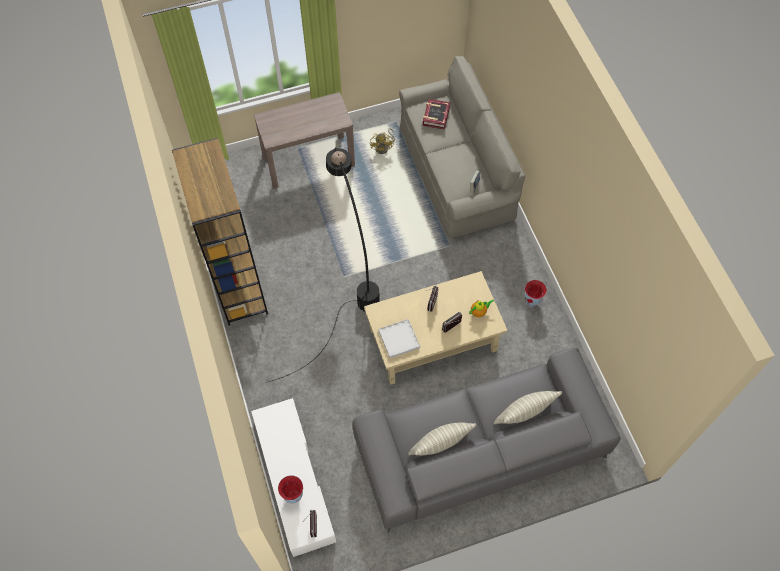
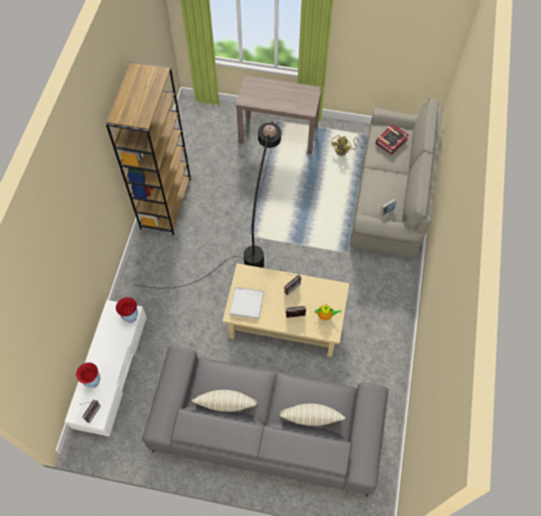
camera: 30 degrees right, 0 degrees up
vase [525,280,547,307] -> vase moved to [116,297,138,323]

